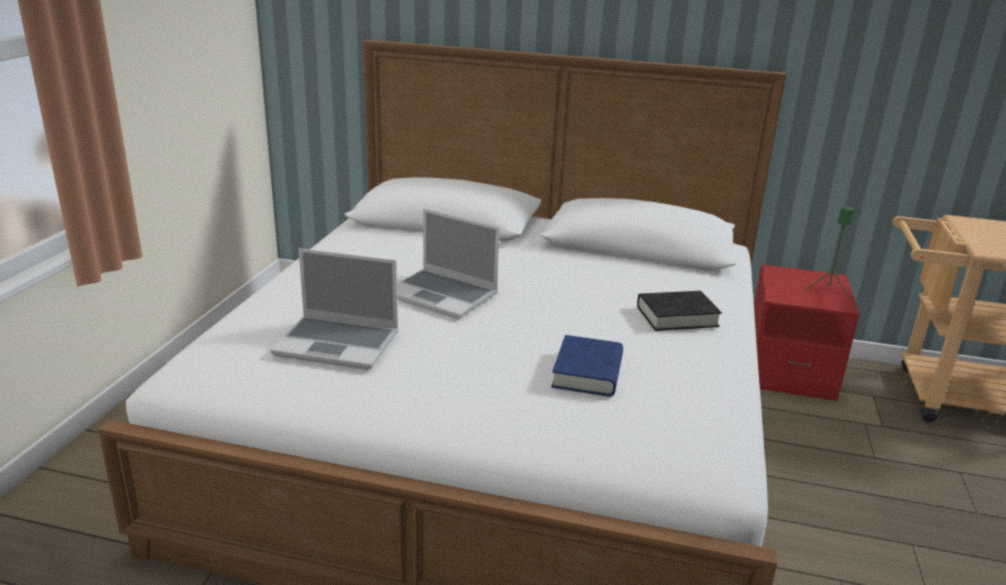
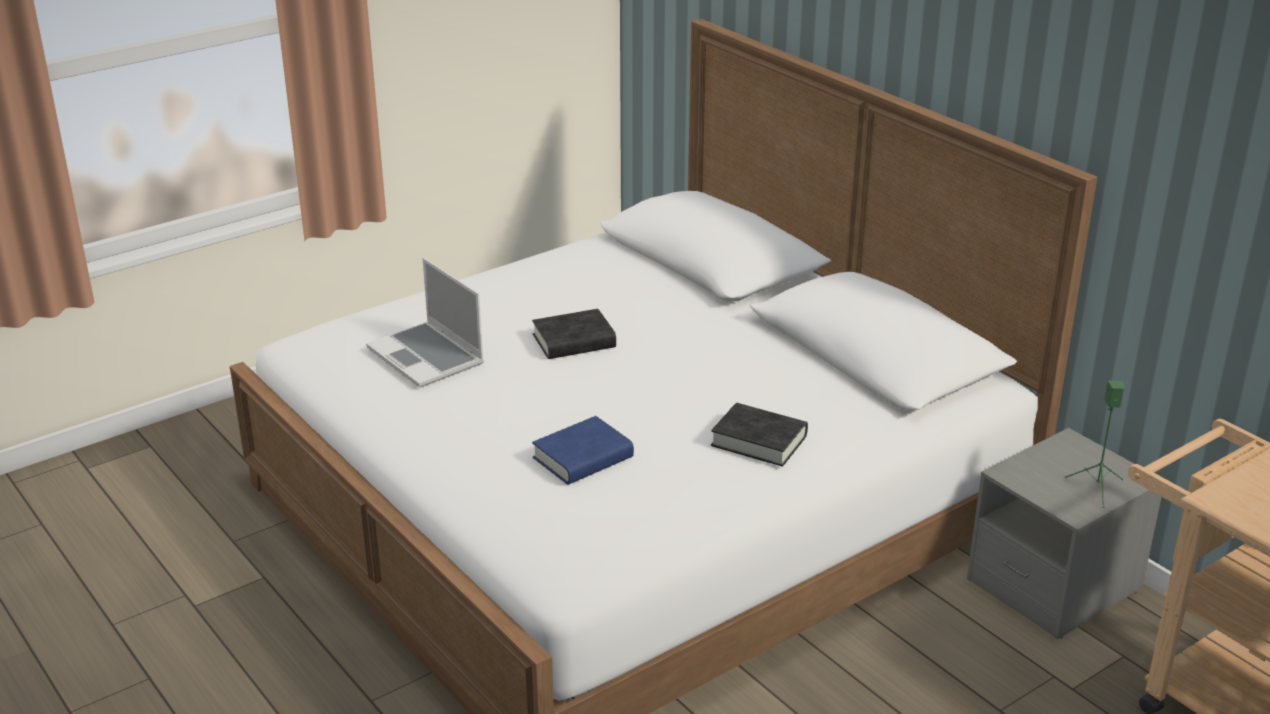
camera: 40 degrees right, 5 degrees up
laptop [397,208,500,319] -> black book [532,309,616,359]
red nightstand [754,264,860,401] -> grey nightstand [967,428,1161,639]

